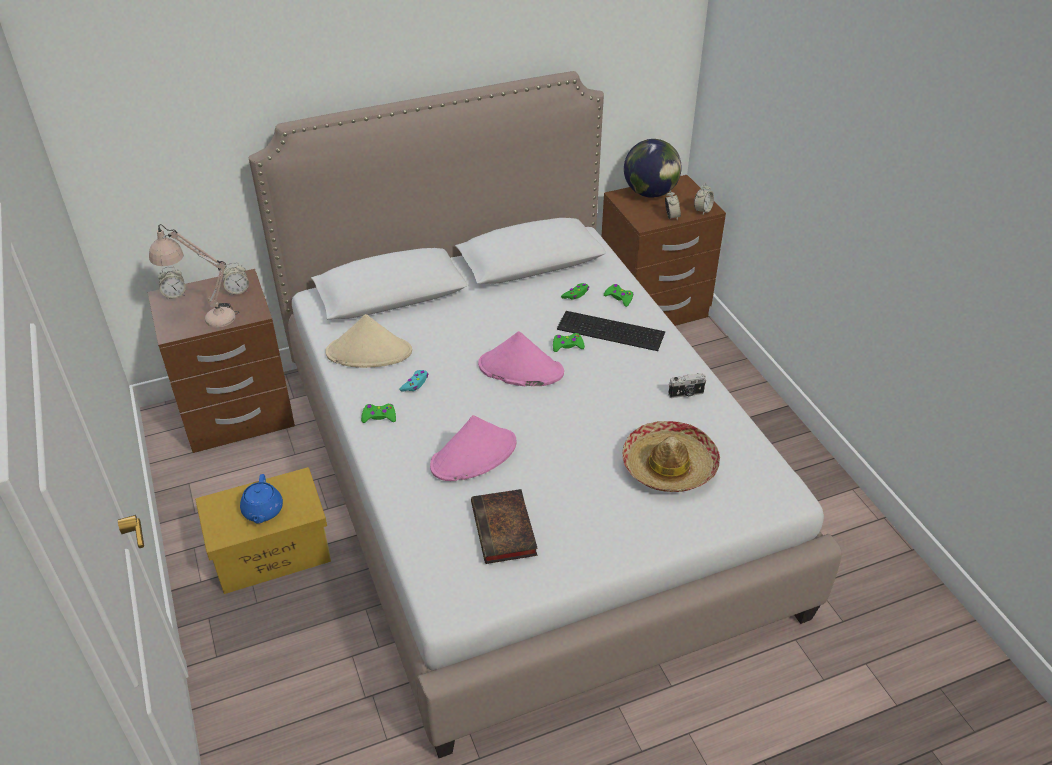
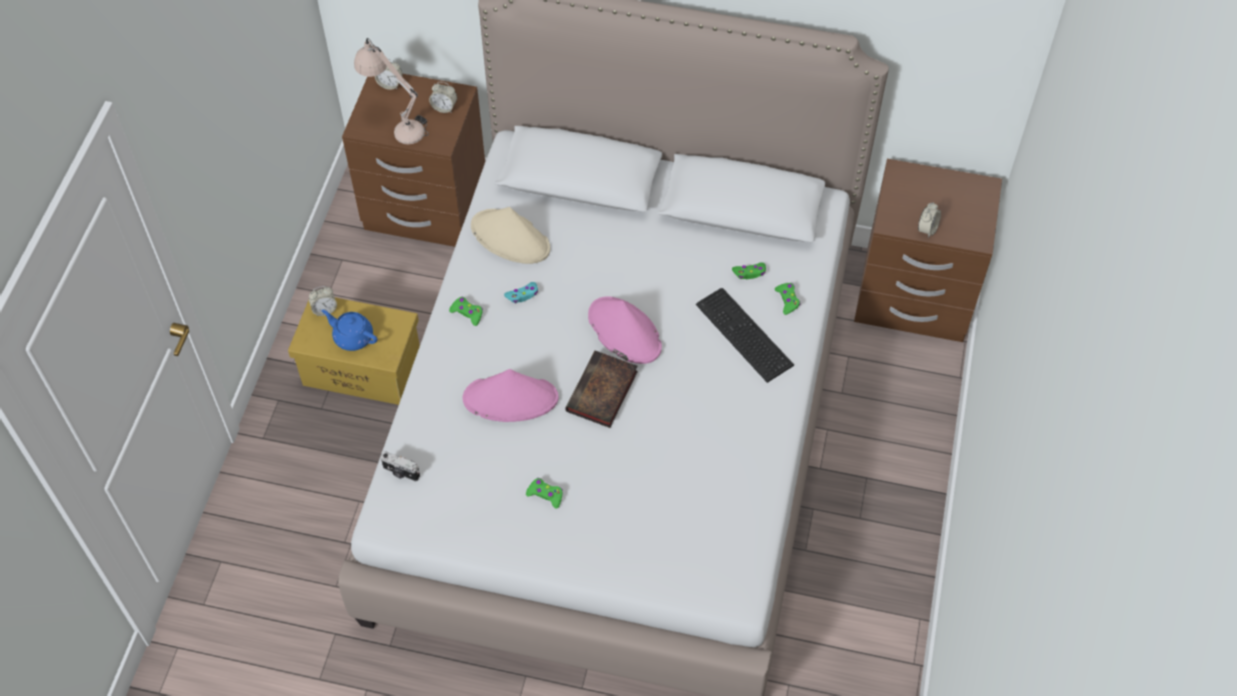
camera: 35 degrees right, 15 degrees up
blue teapot [240,474,283,524] -> blue teapot turned 90 degrees clockwise [322,310,377,351]
book [471,489,538,564] -> book moved to [565,351,638,428]
green game controller [553,333,585,352] -> green game controller moved to [526,478,563,509]
hat [622,421,720,492] -> none
globe [624,139,682,198] -> none
camera [668,373,707,398] -> camera moved to [381,451,420,482]
alarm clock [694,183,714,215] -> alarm clock moved to [309,286,337,316]

